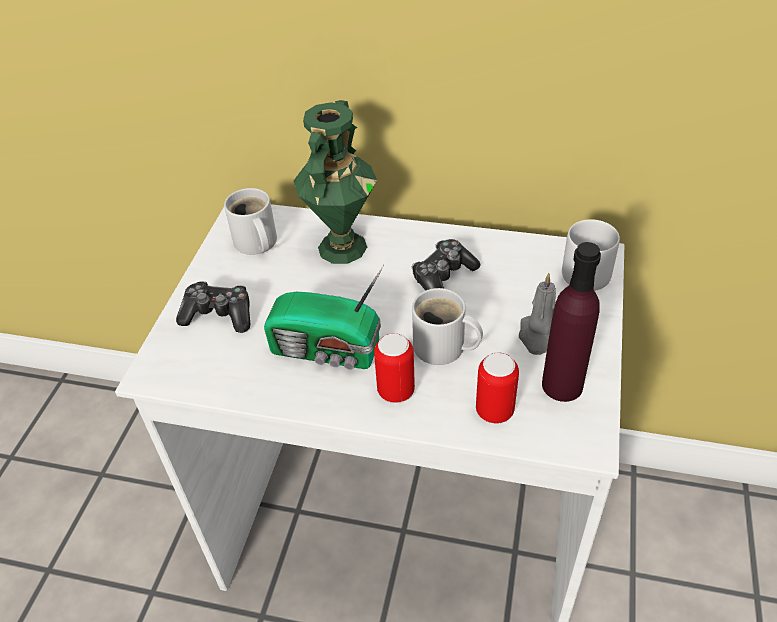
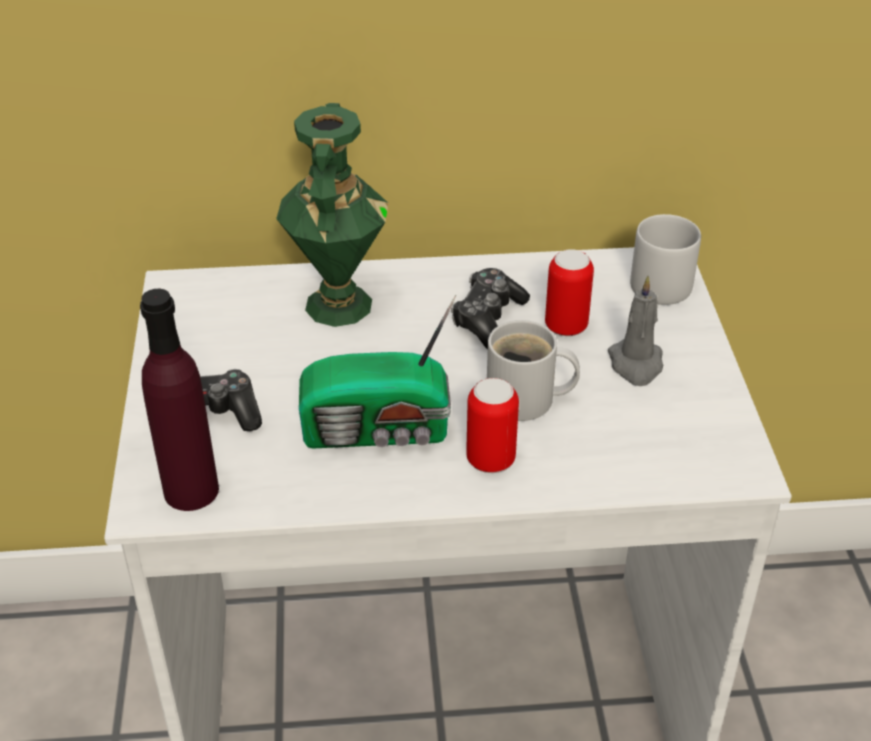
camera: 20 degrees left, 5 degrees down
white mug [224,188,277,255] -> none
can [476,353,519,424] -> can moved to [545,249,594,336]
purple bottle [542,242,601,402] -> purple bottle moved to [140,289,219,511]

